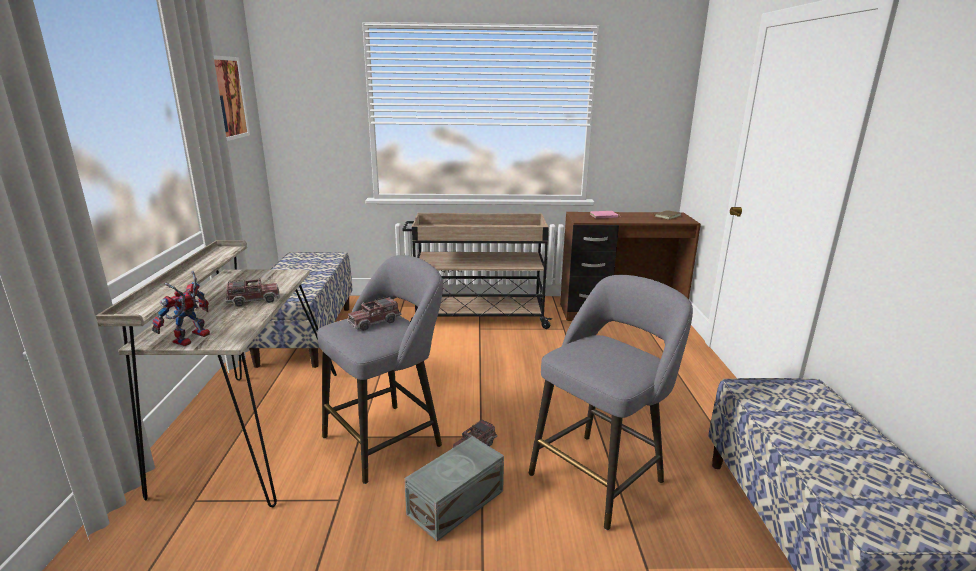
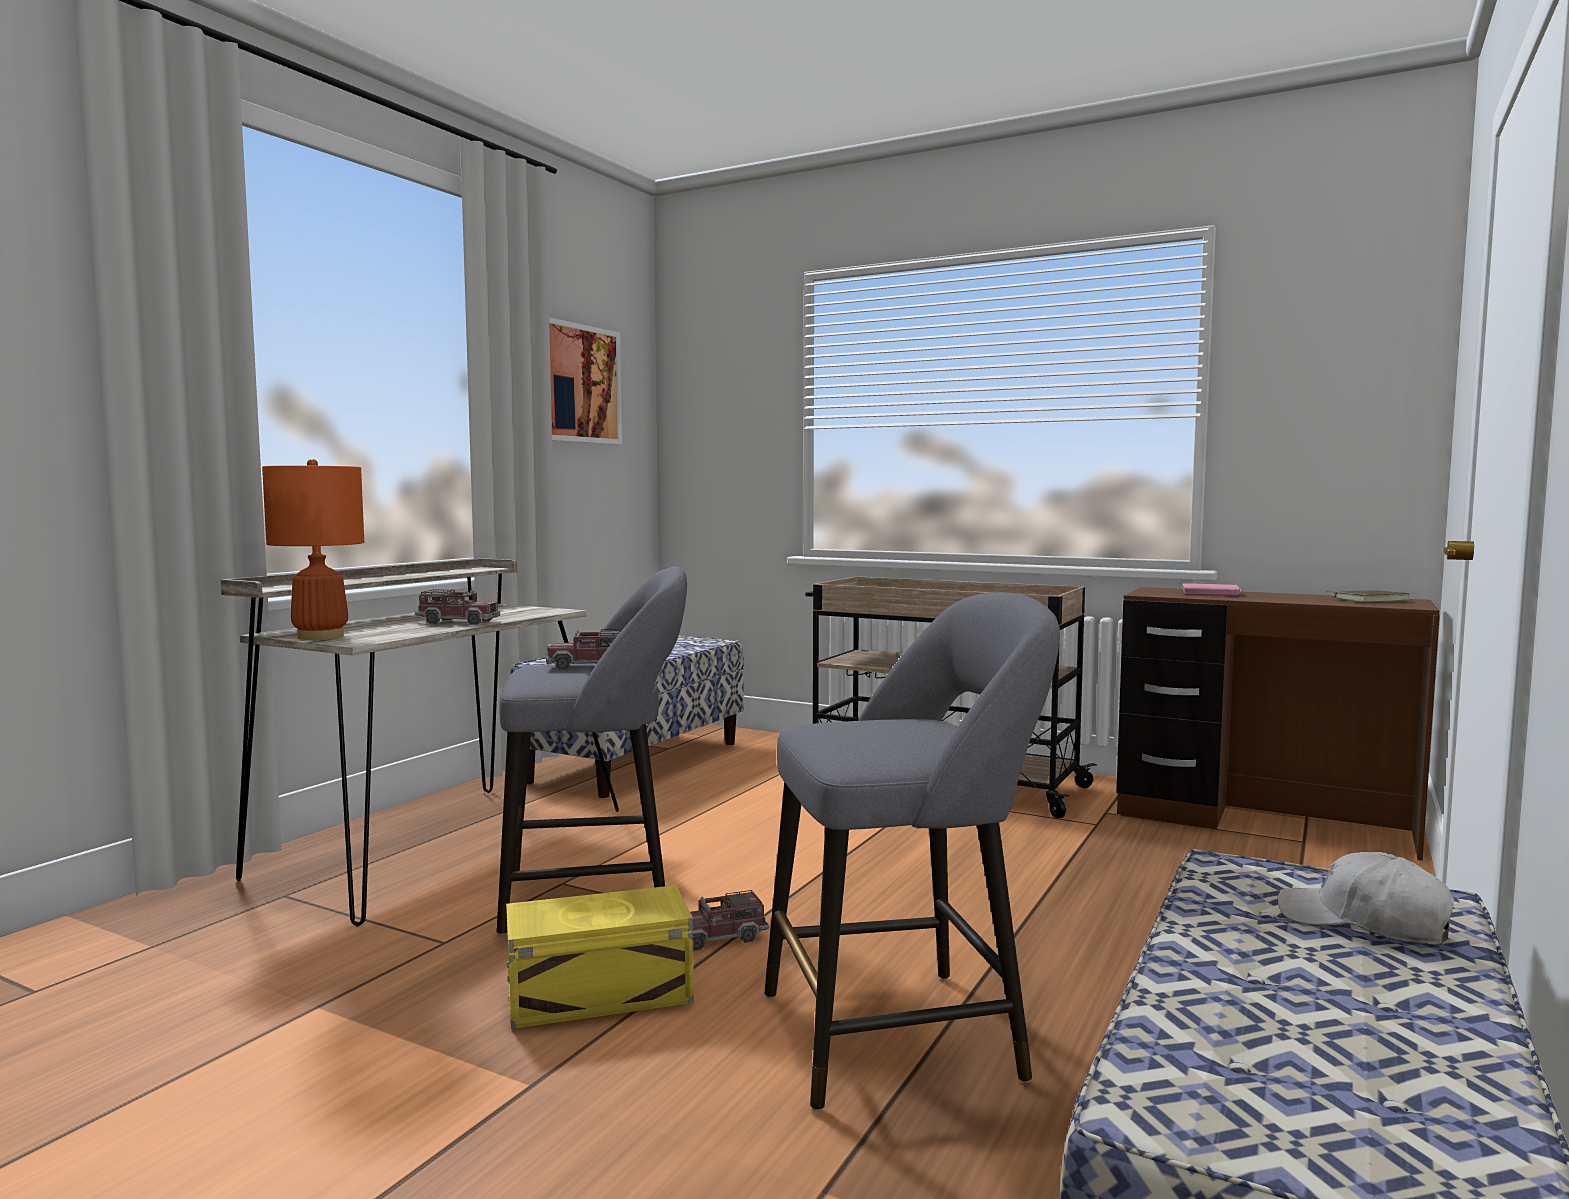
camera: 30 degrees right, 15 degrees down
toy robot [152,271,210,346] -> orange table lamp [262,459,364,640]
grey storage box [404,436,504,541] -> yellow storage box [506,885,694,1029]
none -> white cap [1277,852,1455,944]

